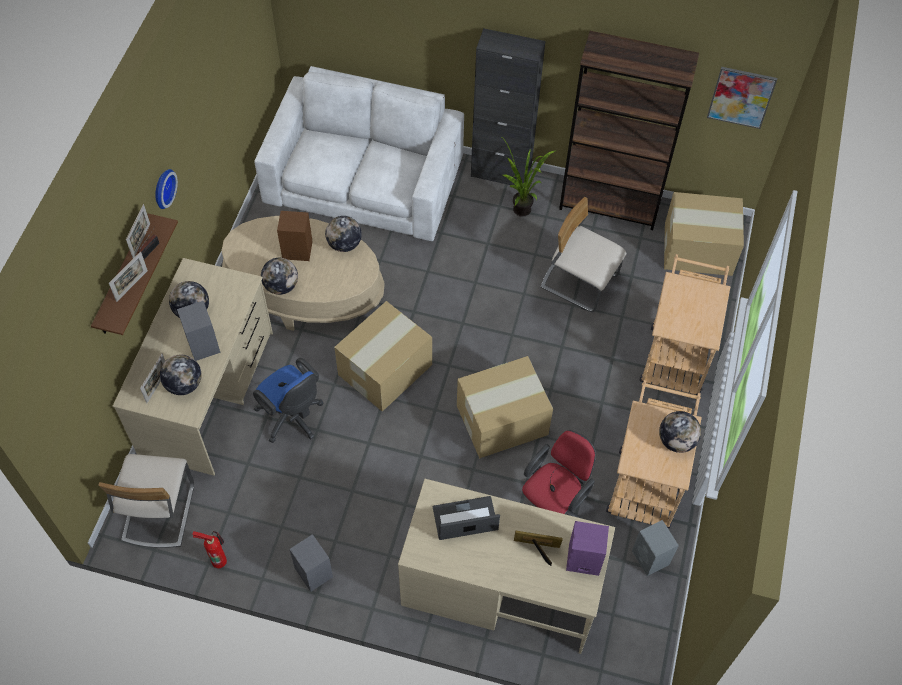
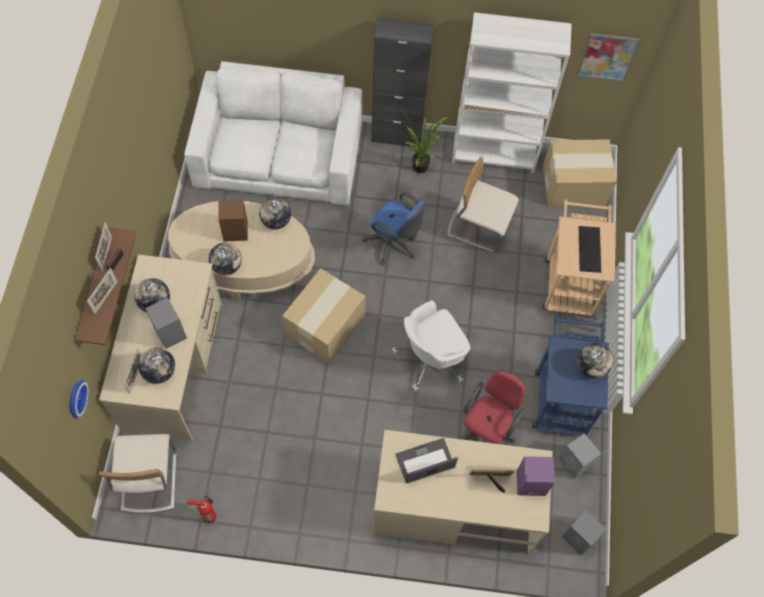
camera: 10 degrees left, 5 degrees up
wall clock [155,169,178,209] -> wall clock moved to [69,380,89,418]
blue office chair [253,358,324,443] -> blue office chair moved to [362,192,426,265]
grey speaker [289,534,333,592] -> grey speaker moved to [562,510,606,555]
cardboard box [457,356,553,459] -> white office chair [391,301,470,392]
brown bookcase [559,31,699,230] -> white bookcase [452,12,572,173]
beige cart [606,380,702,528] -> blue cart [532,316,609,436]
none -> keyboard [579,226,601,273]

